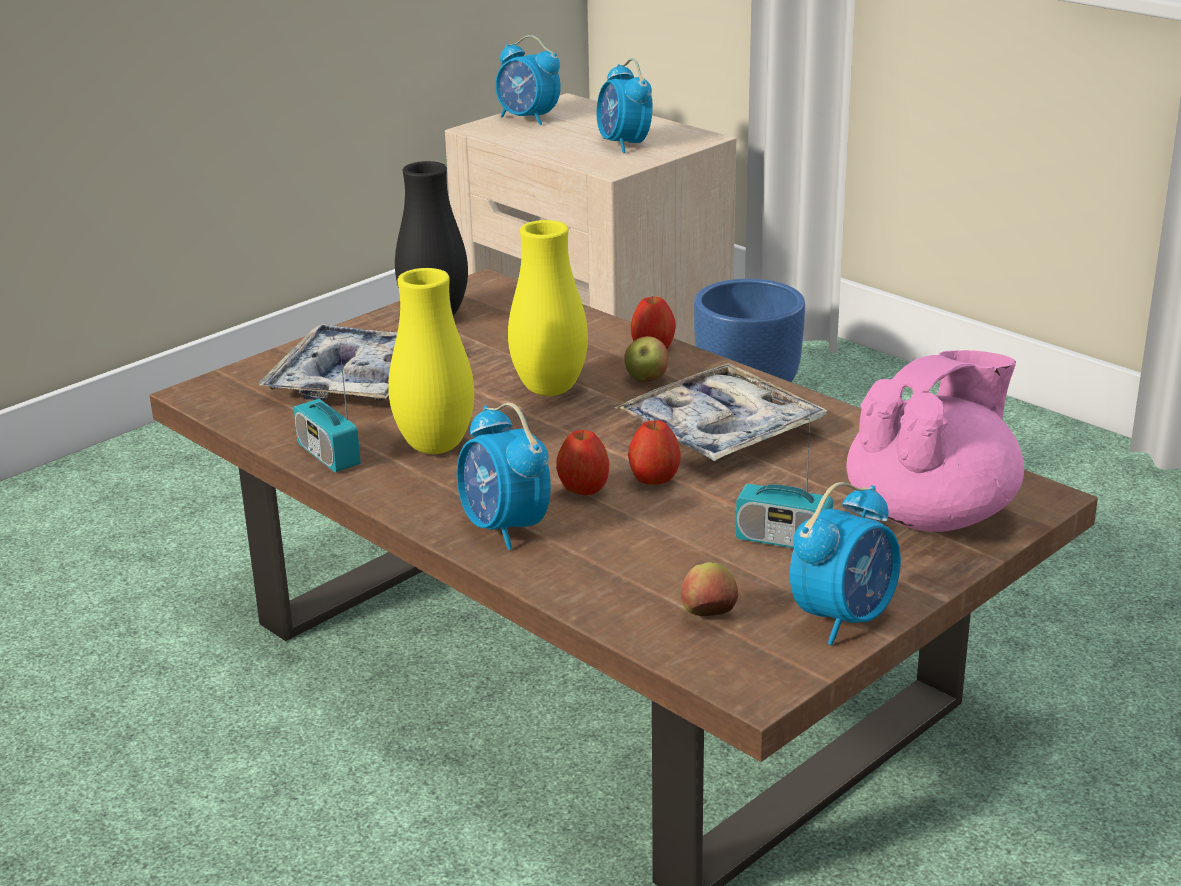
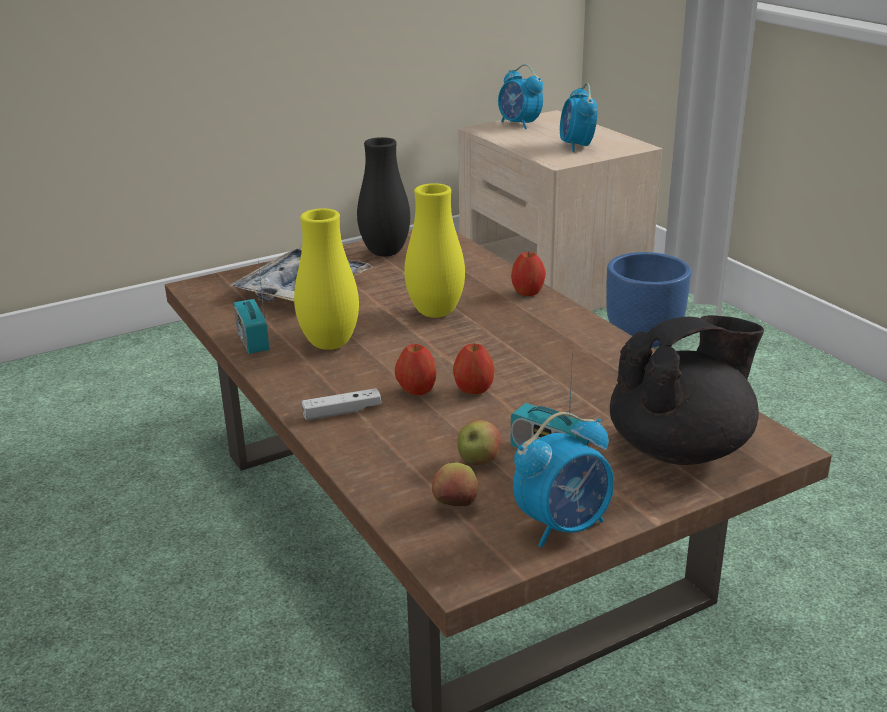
camera: 15 degrees right, 0 degrees up
alarm clock [457,403,551,550] -> white game controller [302,388,381,420]
tray [615,363,827,461] -> none
apple [624,336,668,382] -> apple moved to [457,420,501,465]
pink teapot [846,350,1024,532] -> black teapot [610,315,764,465]

